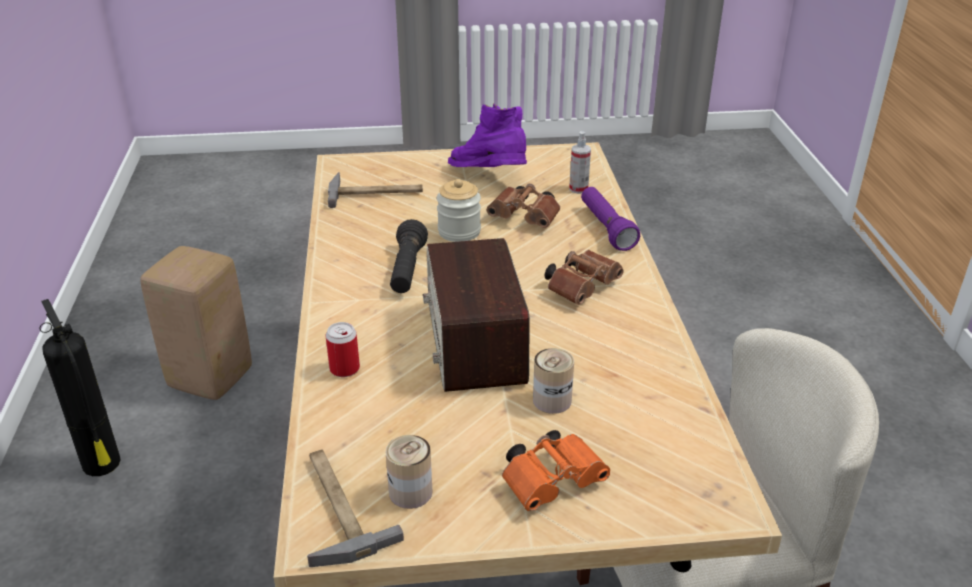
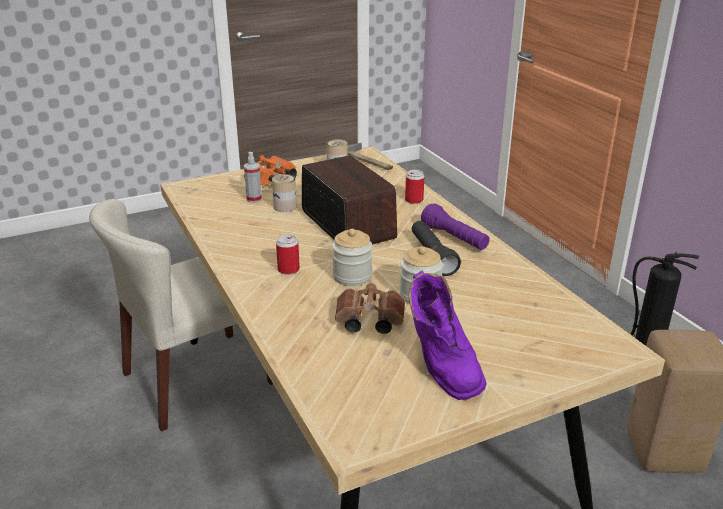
camera: 160 degrees right, 5 degrees down
hammer [328,172,423,208] -> none
purple boot [448,103,527,167] -> purple boot turned 45 degrees clockwise [409,271,487,400]
brown binoculars [544,250,624,305] -> can [276,234,300,275]
spray bottle [569,131,591,194] -> spray bottle moved to [244,152,262,203]
purple flashlight [581,187,640,251] -> purple flashlight moved to [421,204,489,250]
none -> jar [332,229,373,286]

